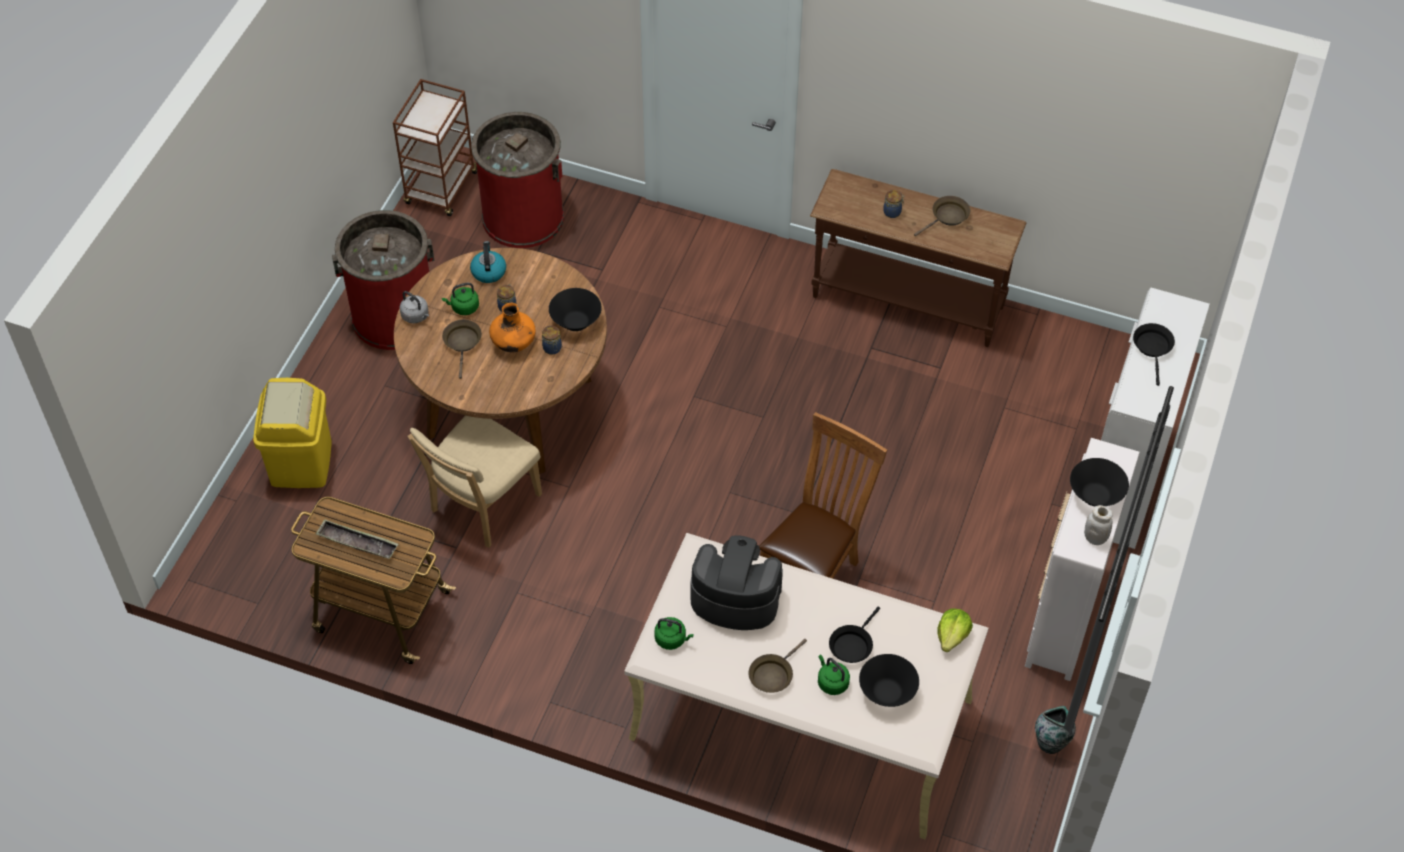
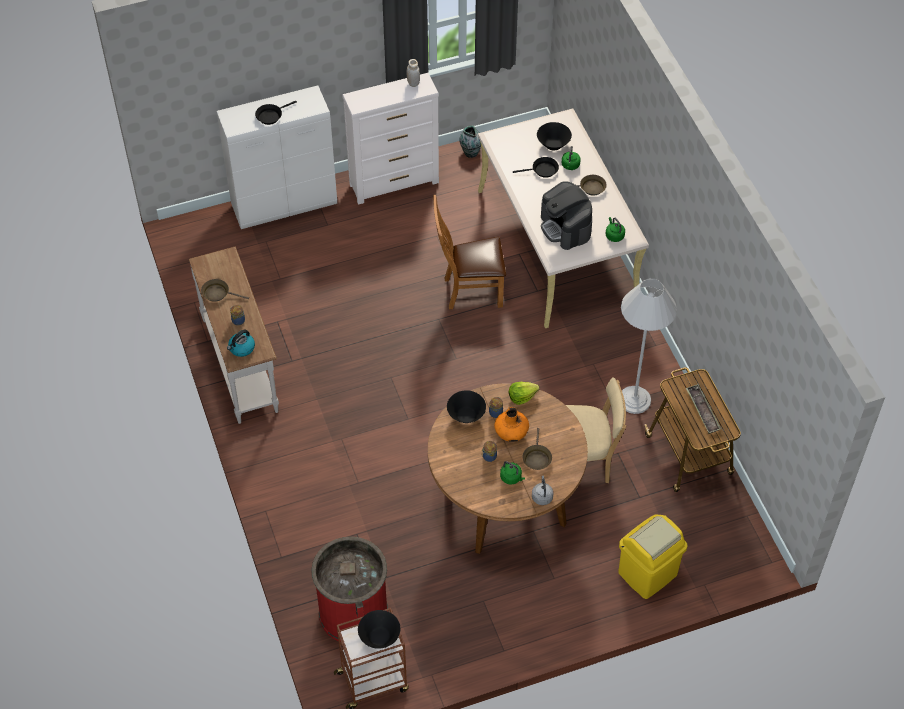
camera: 130 degrees left, 0 degrees up
red trash can [332,210,434,350] -> none
brown frying pan [442,320,482,379] -> brown frying pan turned 45 degrees counterclockwise [523,428,552,470]
kettle [470,241,506,283] -> kettle moved to [227,330,255,357]
brown console table [810,169,1026,347] -> white console table [189,246,279,424]
lettuce [937,609,973,652] -> lettuce moved to [509,382,539,405]
black bowl [1070,458,1129,507] -> black bowl moved to [358,610,400,649]
none -> white floor lamp [621,278,677,414]

